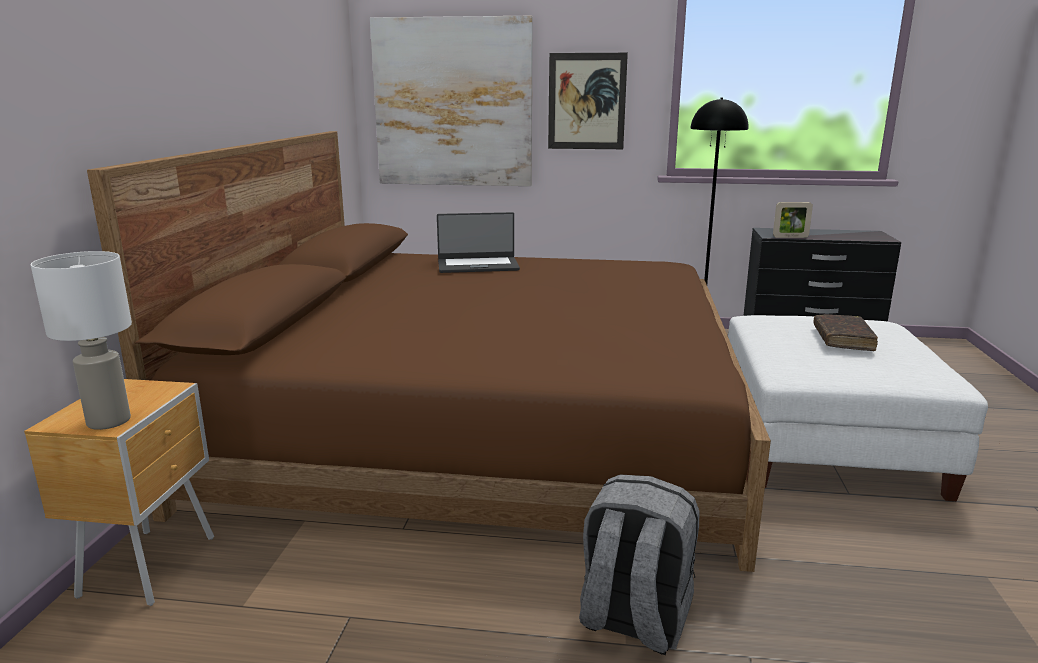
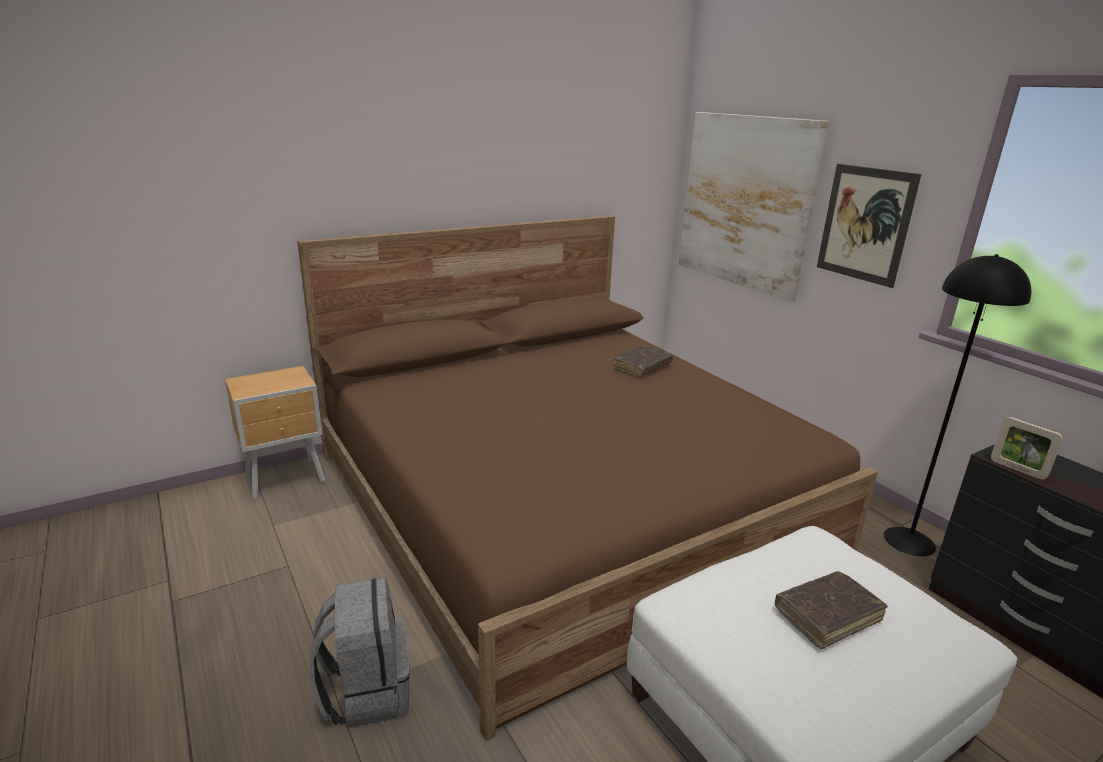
camera: 50 degrees right, 5 degrees up
white table lamp [31,251,132,430] -> none
laptop [437,212,520,273] -> brown book [614,345,673,377]

